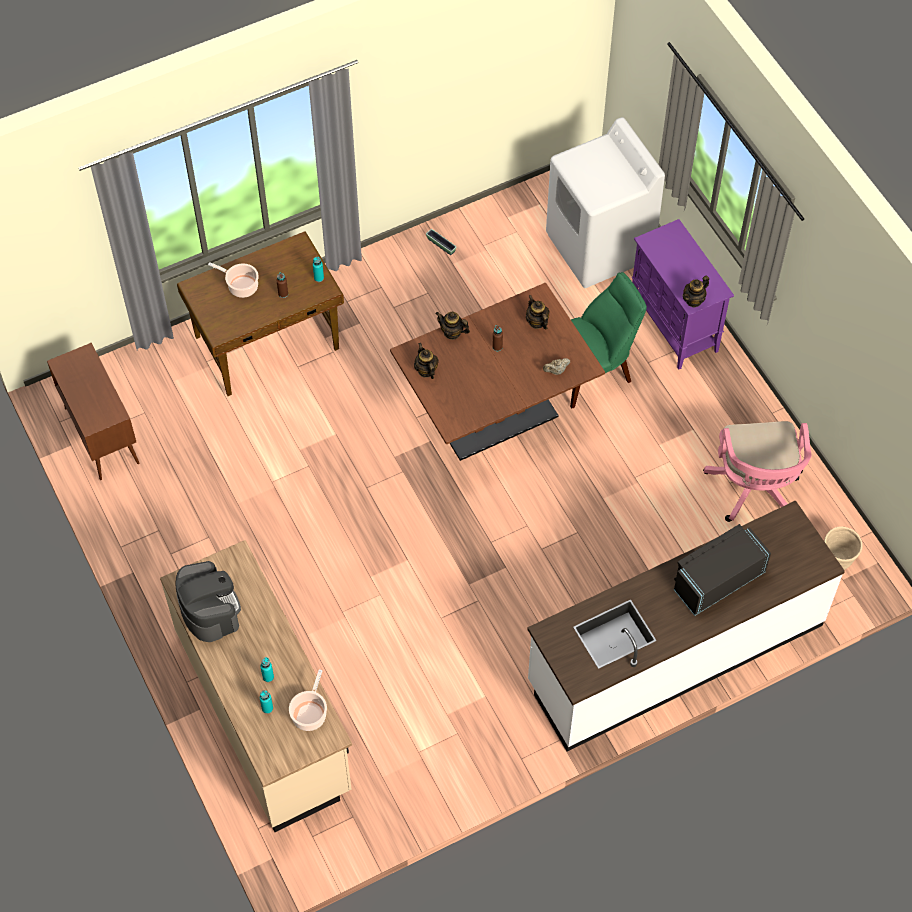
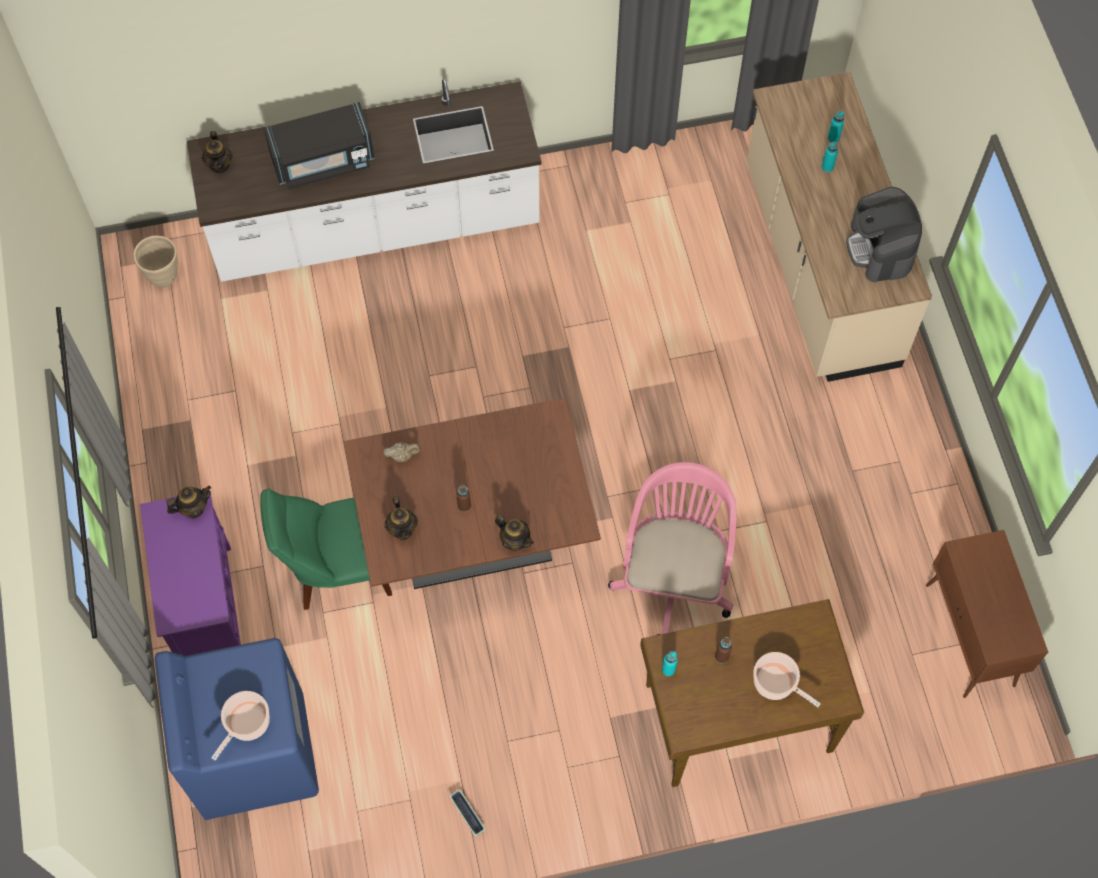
camera: 165 degrees left, 5 degrees up
cooking pot [289,669,327,731] -> cooking pot moved to [211,691,270,761]
teapot [414,343,439,379] -> teapot moved to [202,131,233,173]
white washing machine [546,117,665,288] -> blue washing machine [155,638,319,820]
pink office chair [703,421,811,522] -> pink office chair moved to [608,462,737,635]

